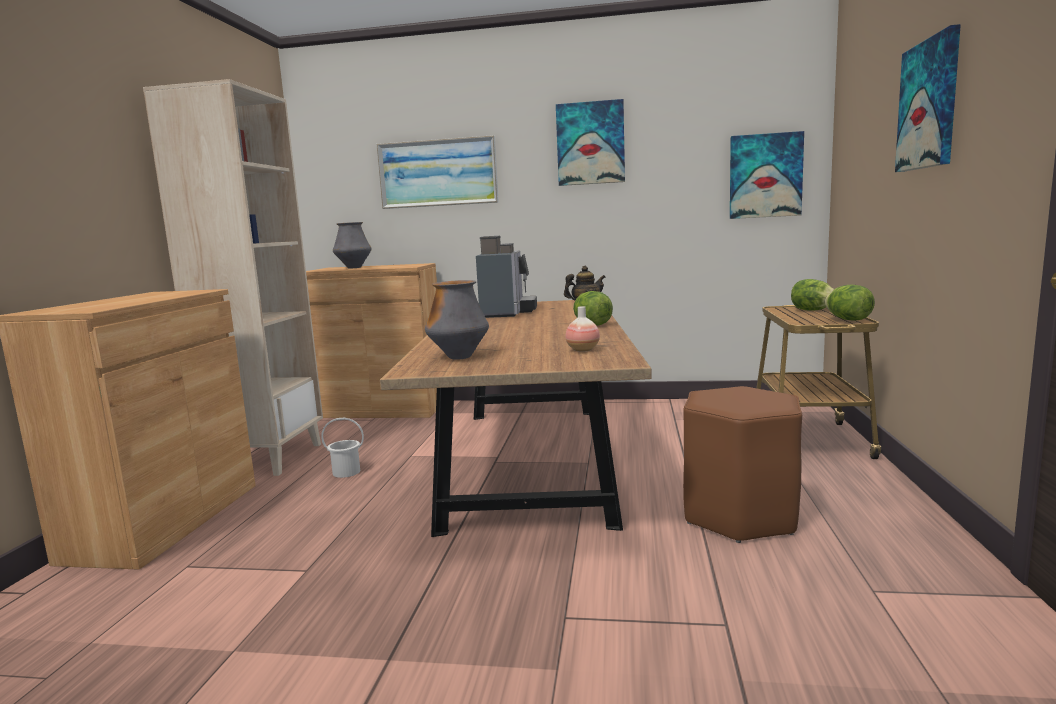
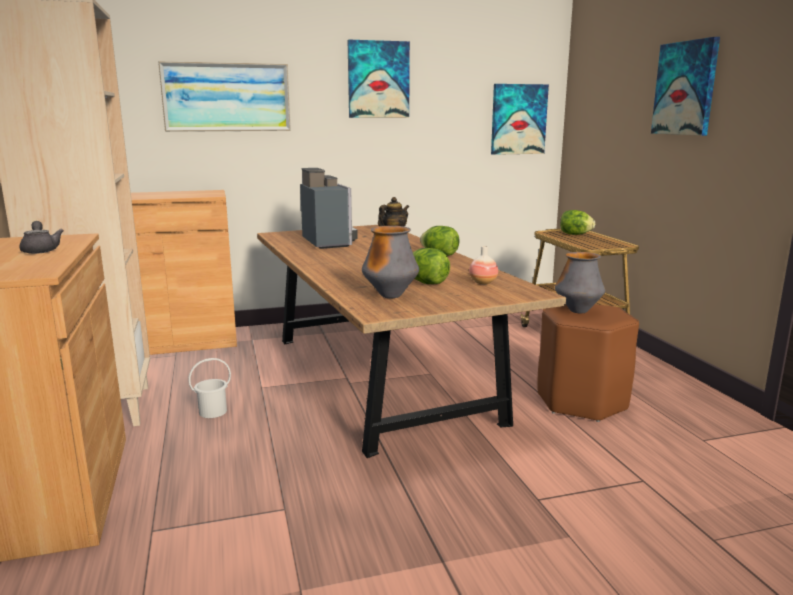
camera: 25 degrees left, 5 degrees up
vase [333,222,371,268] -> vase moved to [555,252,605,313]
lettuce [825,285,875,321] -> lettuce moved to [413,248,450,284]
none -> grey teapot [19,221,64,254]

